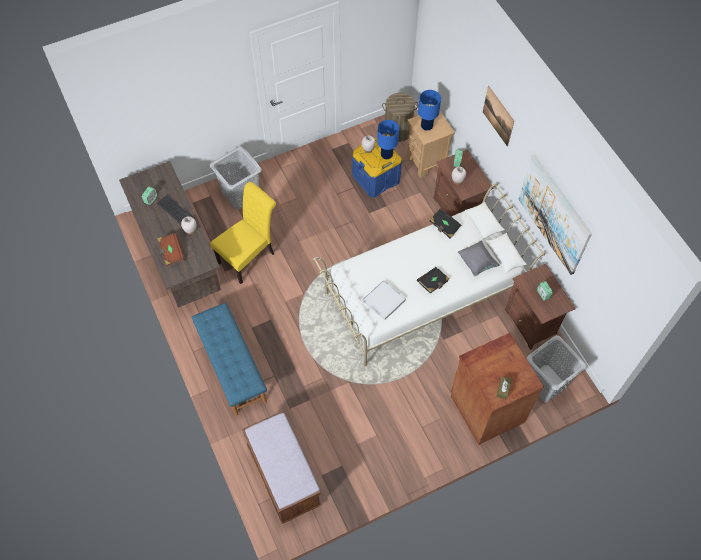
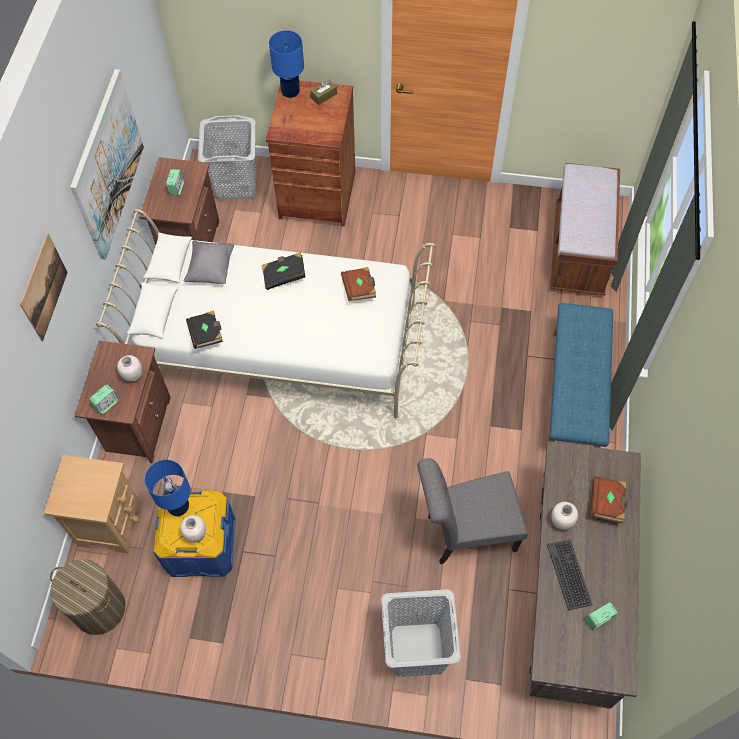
camera: 145 degrees left, 0 degrees up
yellow chair [210,182,276,284] -> grey chair [417,458,528,564]
white tray [363,280,406,320] -> brown book [341,267,376,301]
blue table lamp [418,90,441,131] -> blue table lamp moved to [269,30,304,98]

